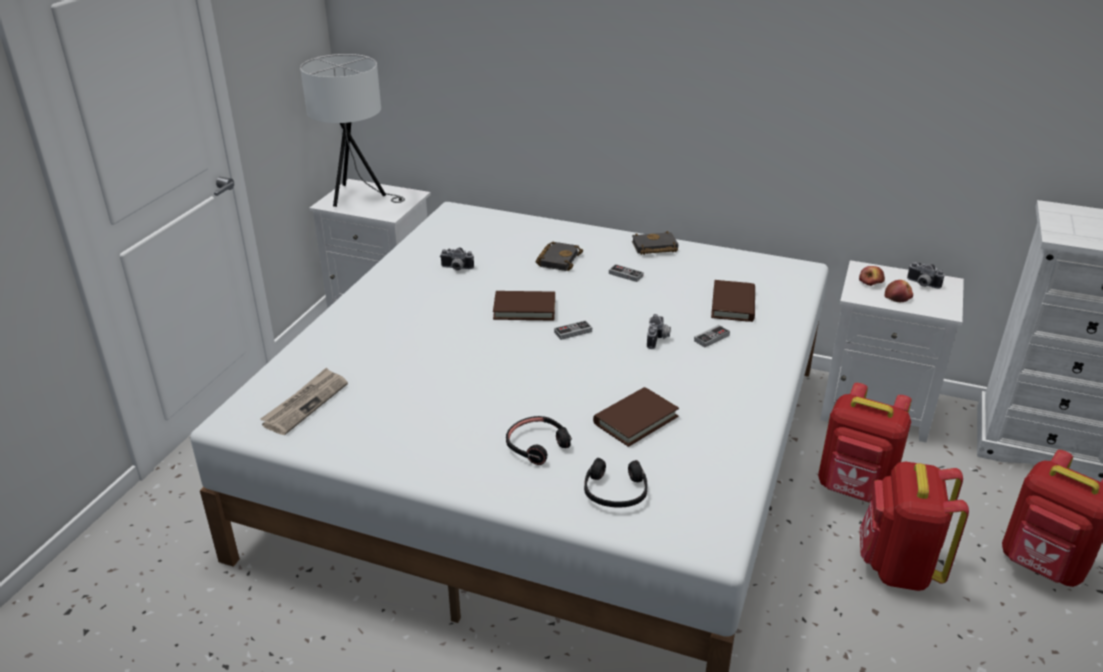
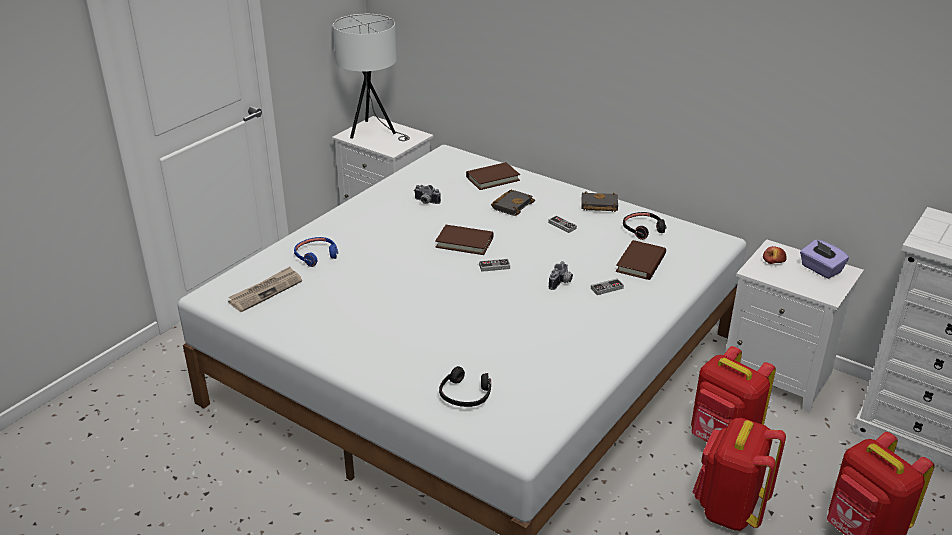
camera: 15 degrees right, 0 degrees up
black headphones [506,416,572,465] -> black headphones moved to [623,212,667,240]
brown book [593,387,679,447] -> brown book moved to [466,162,520,190]
apple [884,280,913,302] -> none
camera [907,262,945,289] -> purple tissue box [800,239,849,279]
none -> blue headphones [294,237,338,267]

